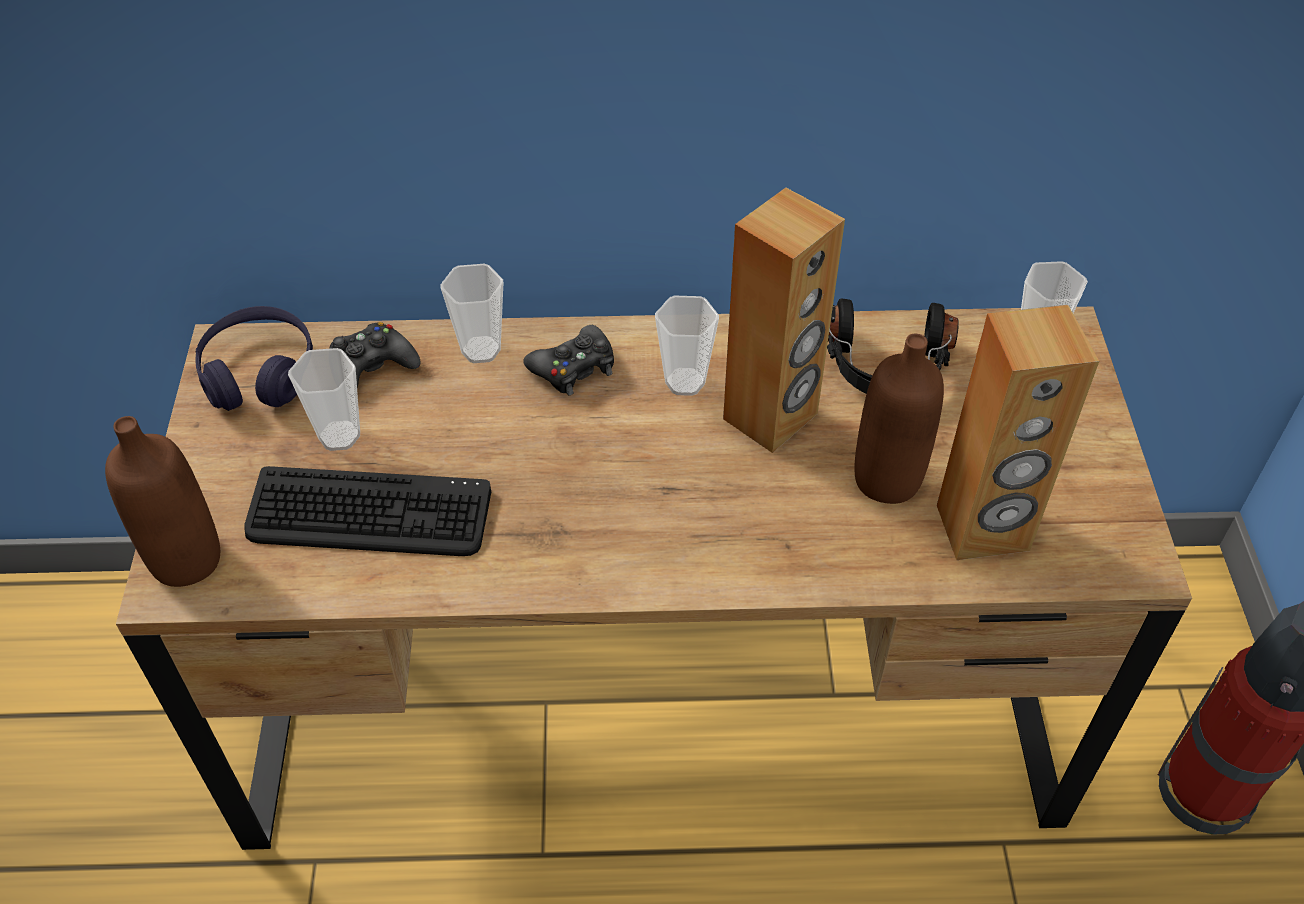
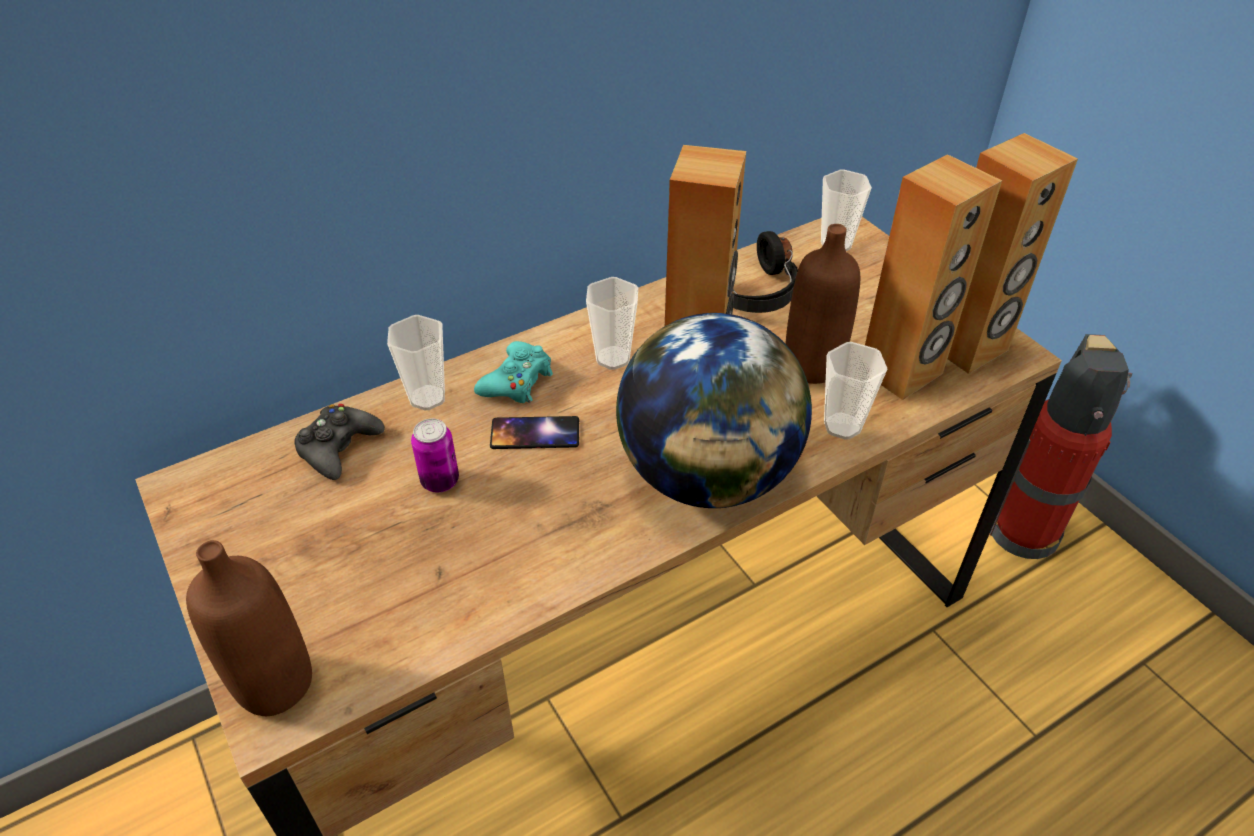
camera: 30 degrees left, 5 degrees down
purple headphones [196,306,313,411] -> none
keyboard [244,466,491,556] -> none
cup [288,348,360,451] -> cup moved to [824,342,888,440]
black game controller [523,325,614,395] -> turquoise game controller [474,341,553,403]
none -> can [411,419,459,492]
none -> phone [490,416,579,449]
none -> globe [616,313,812,508]
none -> brown speaker [948,133,1078,374]

